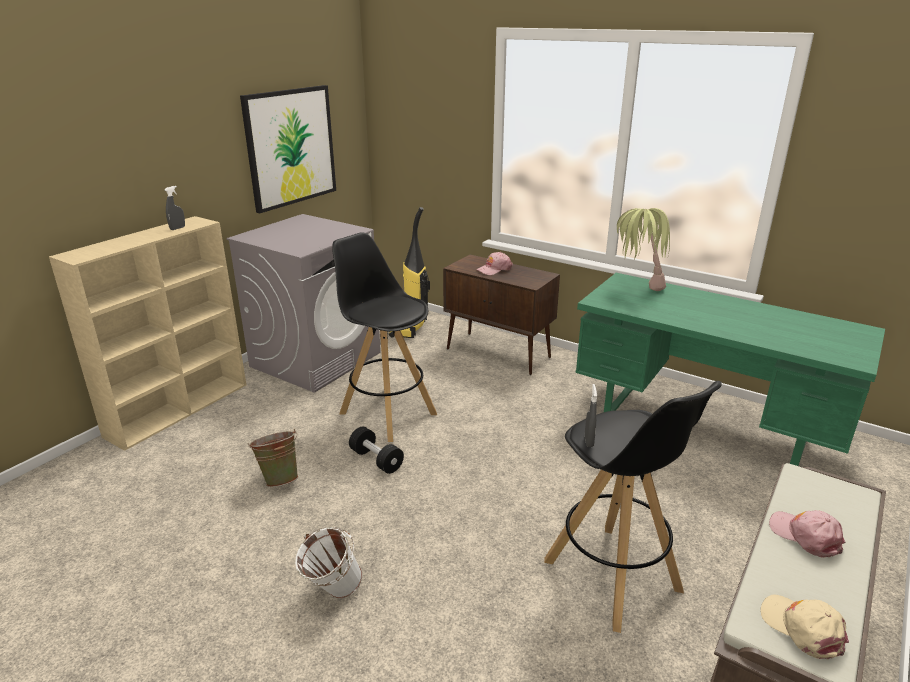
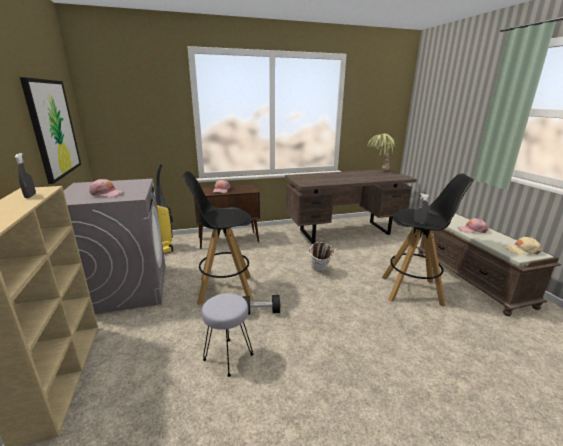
camera: 50 degrees left, 5 degrees down
green bucket [248,429,298,487] -> grey stool [202,293,253,377]
white bucket [295,527,362,598] -> white bucket moved to [309,242,334,272]
green desk [576,273,885,466] -> brown desk [285,169,417,244]
potted plant [617,208,670,291] -> potted plant moved to [368,133,396,171]
none -> pink cap [90,179,124,197]

